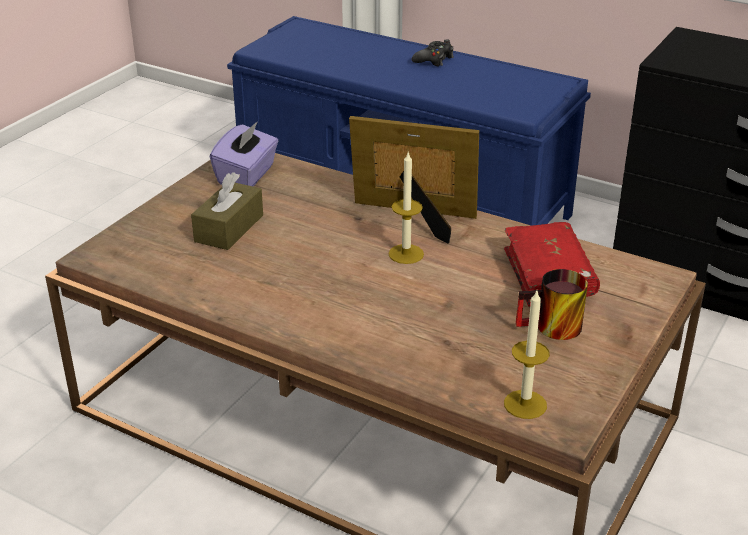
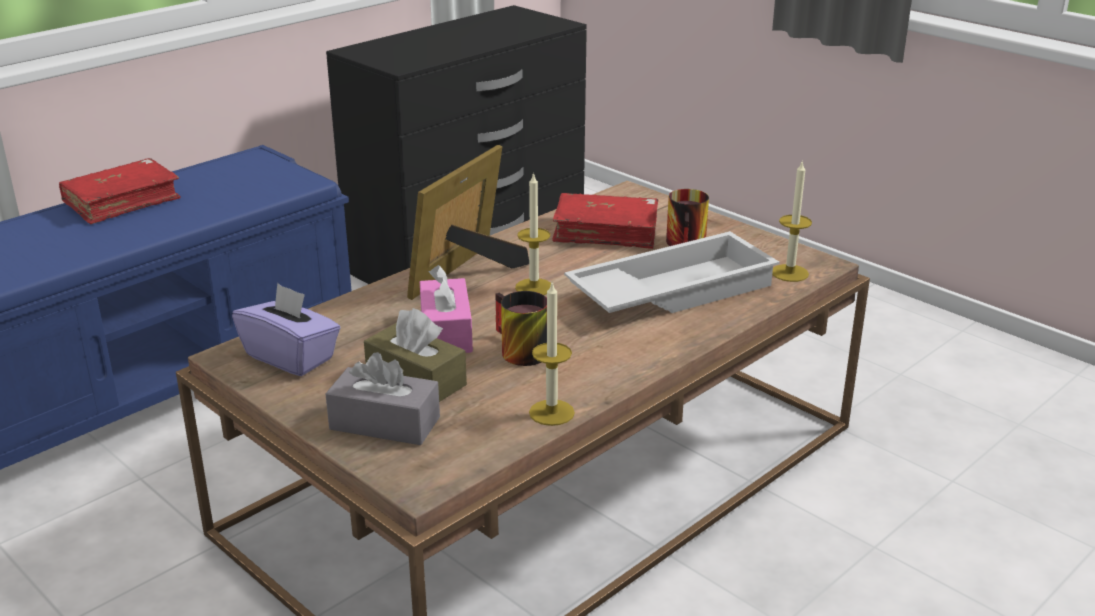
camera: 75 degrees left, 5 degrees down
black game controller [411,39,454,67] -> red book [59,158,181,224]
none -> grey tissue box [325,352,440,445]
none -> pink tissue box [420,265,473,353]
none -> mug [495,291,547,366]
none -> candle [529,283,575,426]
none -> white tray [564,231,780,313]

